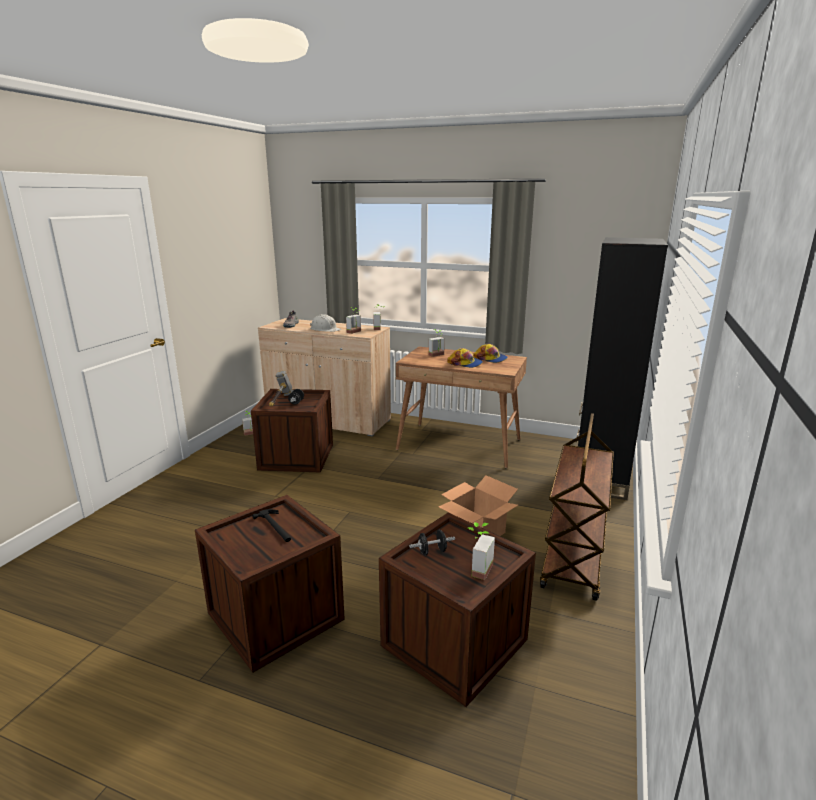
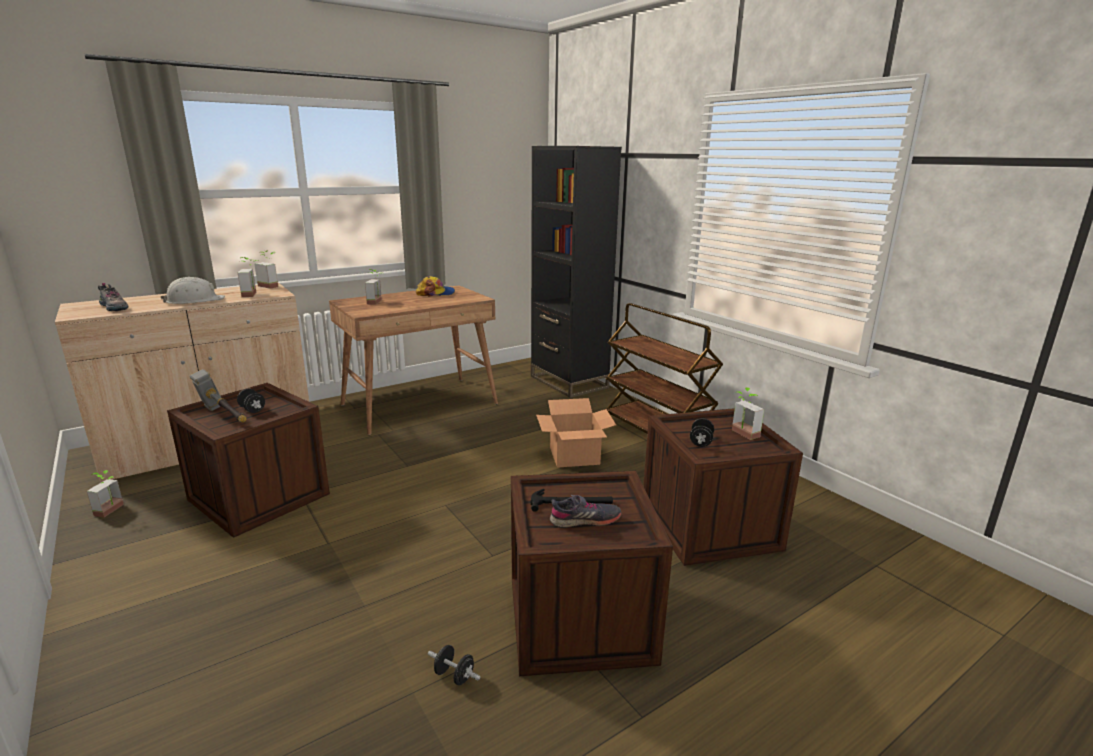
camera: 55 degrees left, 0 degrees up
cap [447,348,483,368] -> none
none -> black dumbbell [428,645,481,685]
none -> grey shoe [550,495,621,528]

